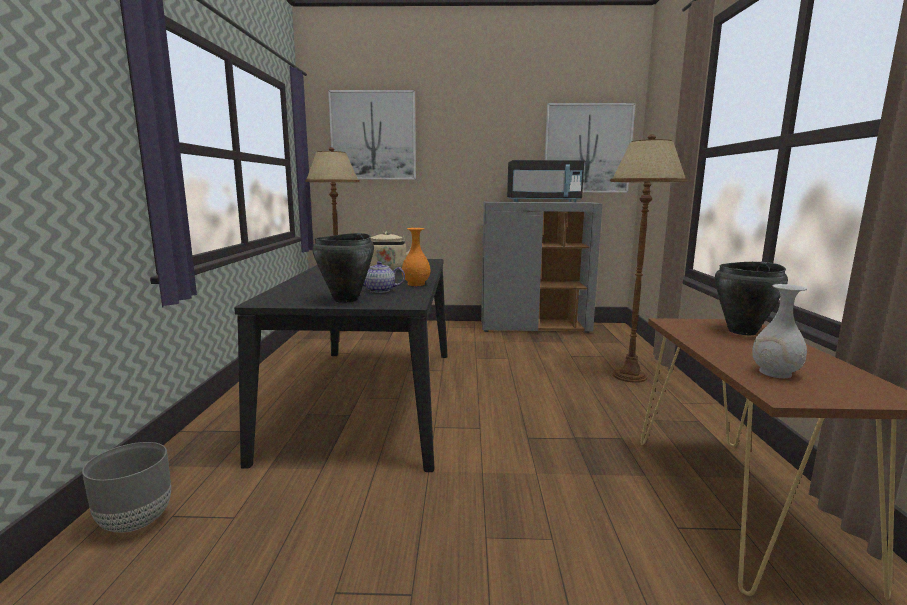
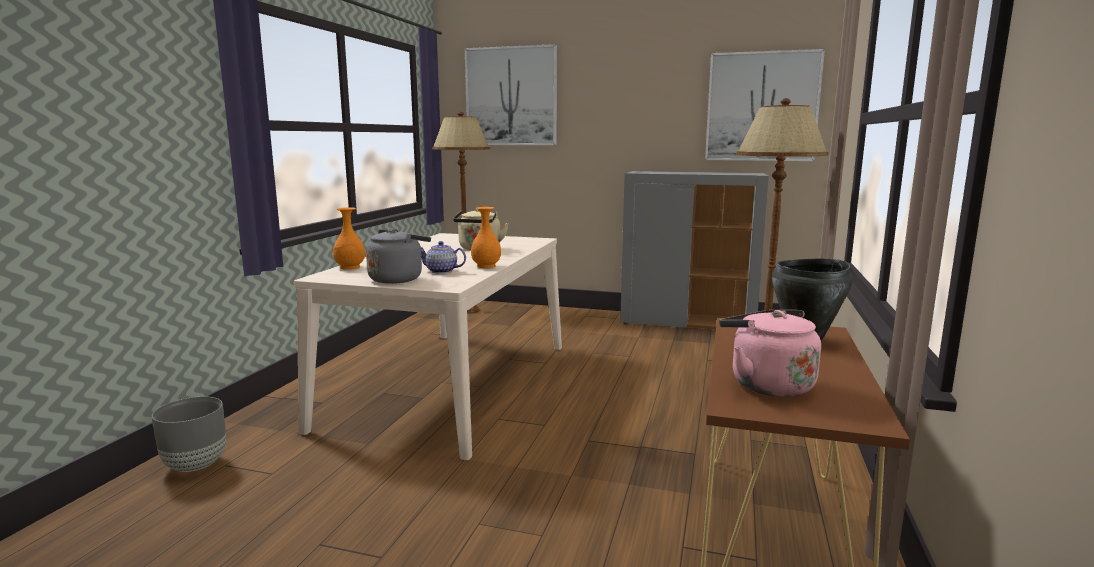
camera: 15 degrees right, 0 degrees up
black dining table [234,259,447,472] -> beige dining table [294,233,562,460]
black cooking pot [312,233,374,303] -> grey kettle [366,228,431,284]
black microwave [507,160,584,203] -> none
white vase [752,284,807,378] -> pink kettle [719,310,821,397]
none -> orange vase [333,207,365,270]

